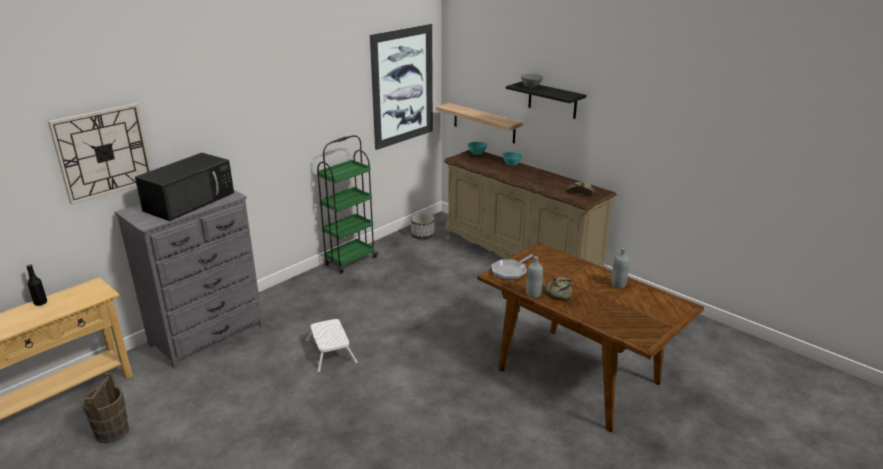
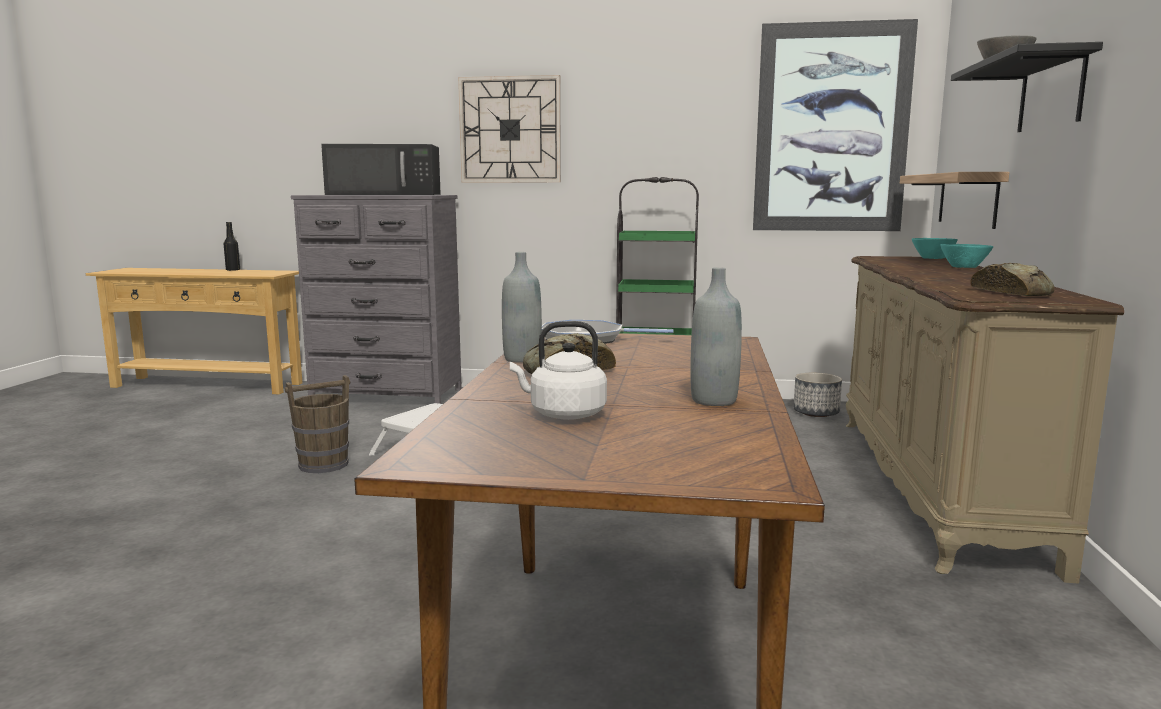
camera: 55 degrees right, 15 degrees down
wall clock [48,103,152,205] -> wall clock moved to [458,75,561,182]
brown bucket [81,373,129,443] -> brown bucket moved to [285,375,350,473]
none -> white kettle [510,321,607,420]

